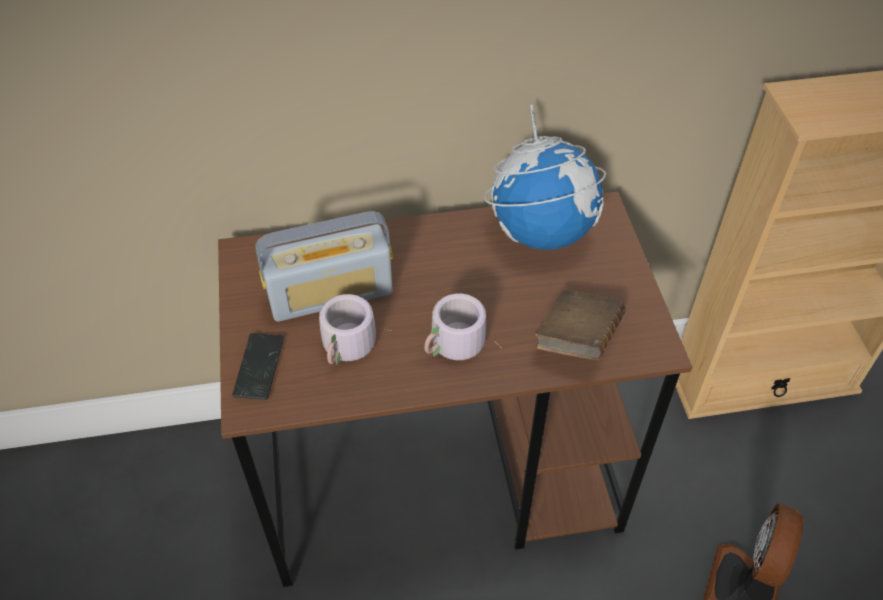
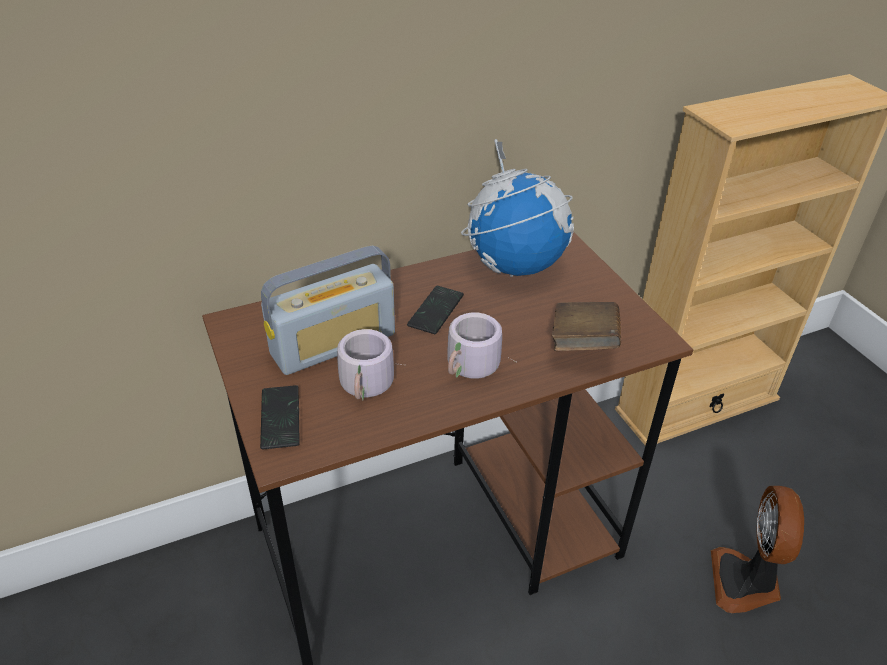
camera: 15 degrees left, 10 degrees down
none -> phone [407,286,464,334]

